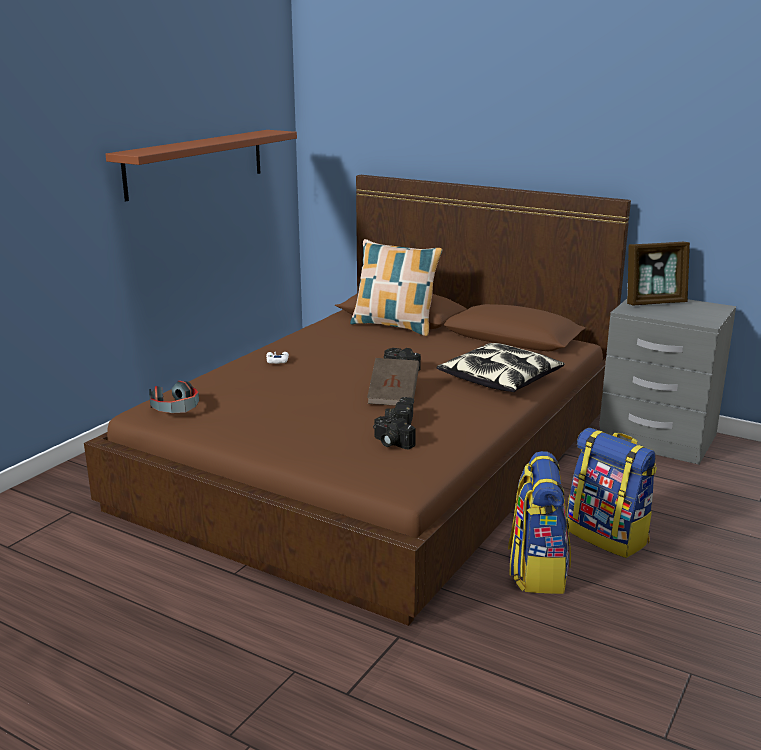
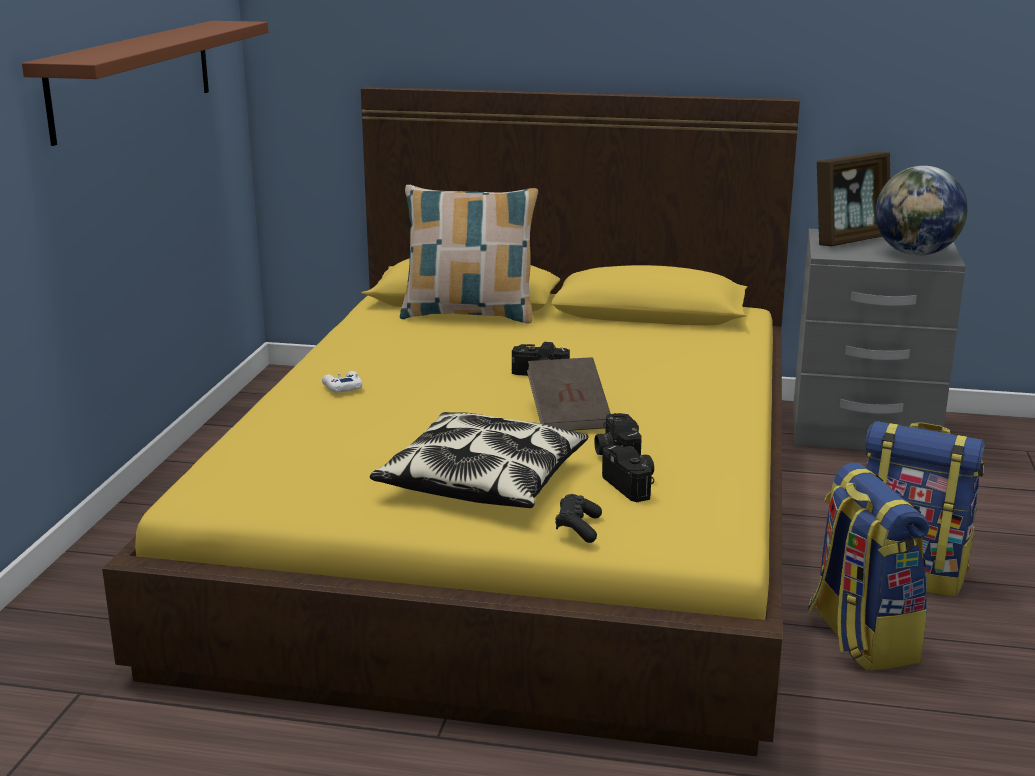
camera: 20 degrees left, 0 degrees up
brown bed [84,175,631,626] -> yellow bed [102,86,800,756]
headphones [149,381,199,413] -> none
camera [373,416,416,450] -> camera turned 135 degrees counterclockwise [602,445,654,502]
pillow [437,343,565,392] -> pillow moved to [370,412,589,508]
none -> black game controller [555,494,602,543]
none -> globe [875,166,968,256]

